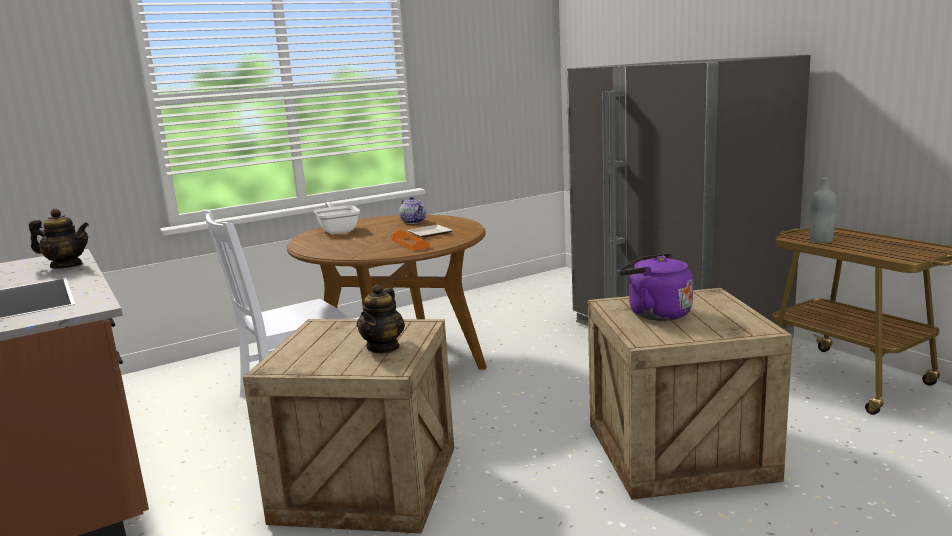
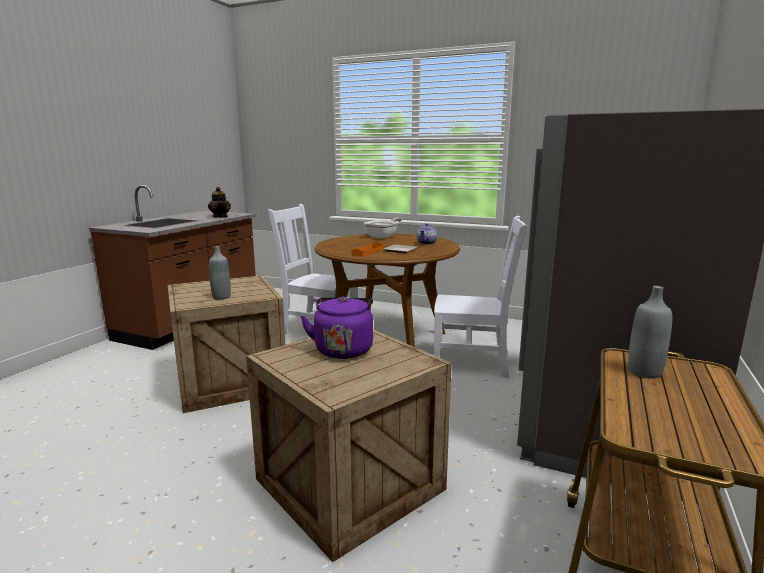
camera: 55 degrees right, 0 degrees up
teapot [357,284,405,353] -> grey bottle [209,246,231,299]
none -> white chair [433,216,527,378]

